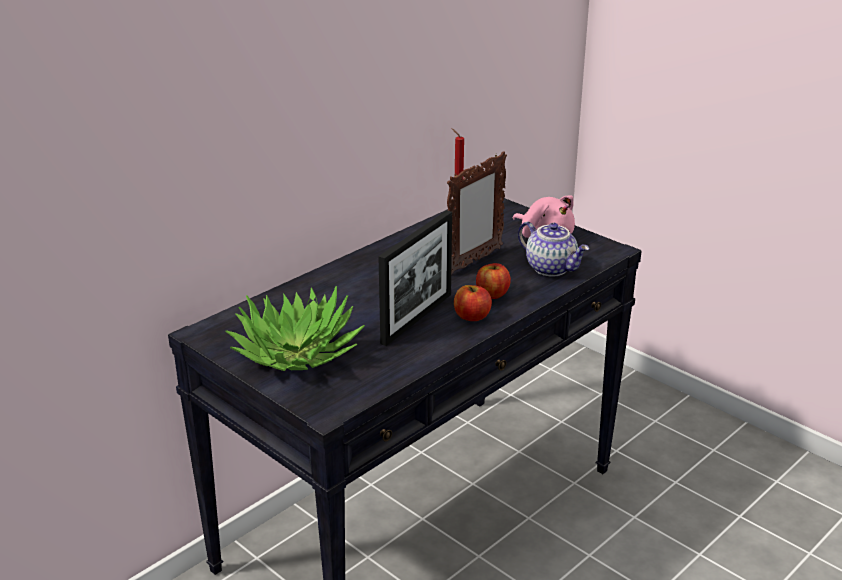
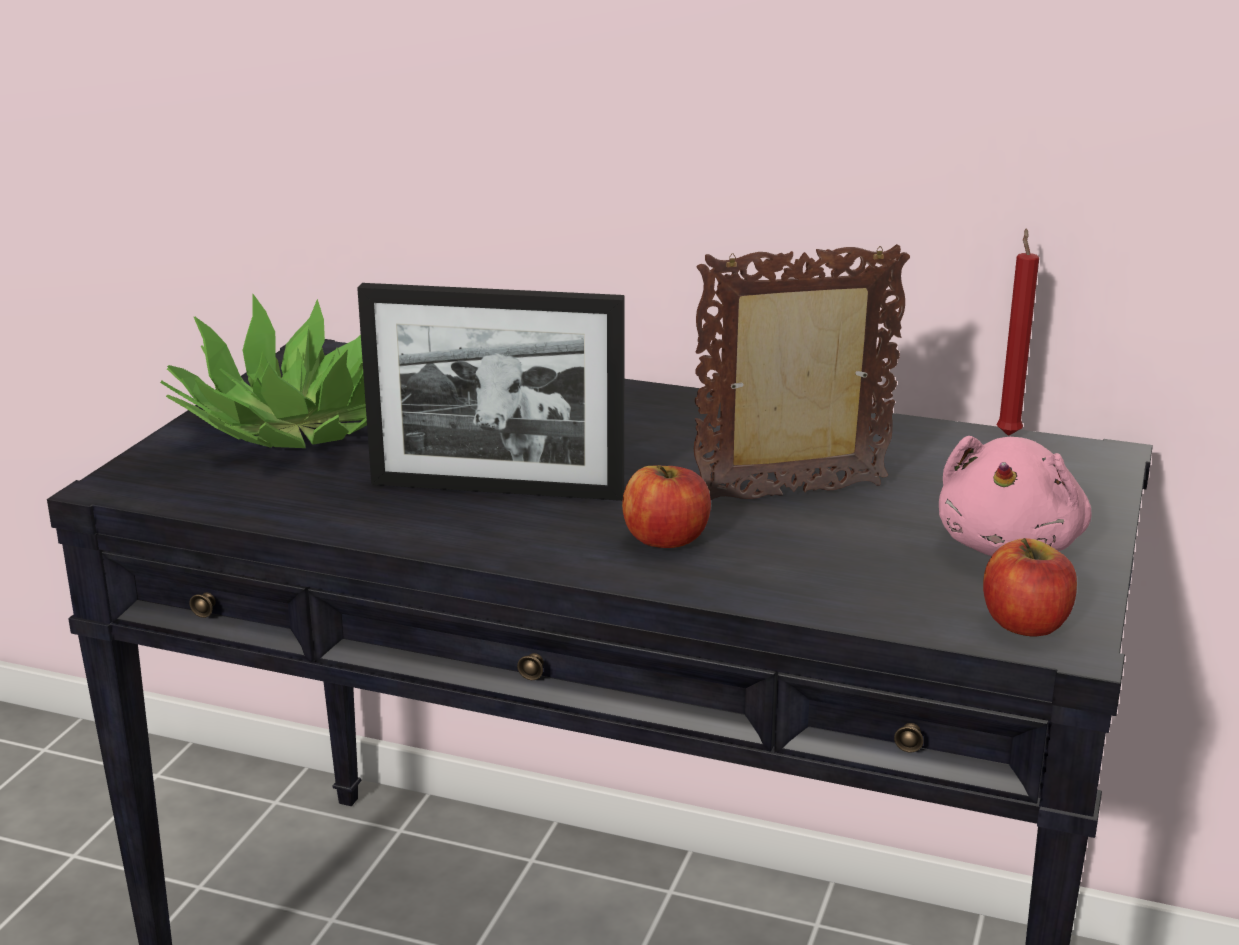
camera: 65 degrees right, 5 degrees down
picture frame [447,151,507,275] -> picture frame turned 150 degrees clockwise [694,244,910,500]
apple [454,285,492,321] -> apple moved to [983,538,1077,636]
teapot [518,221,589,277] -> none

